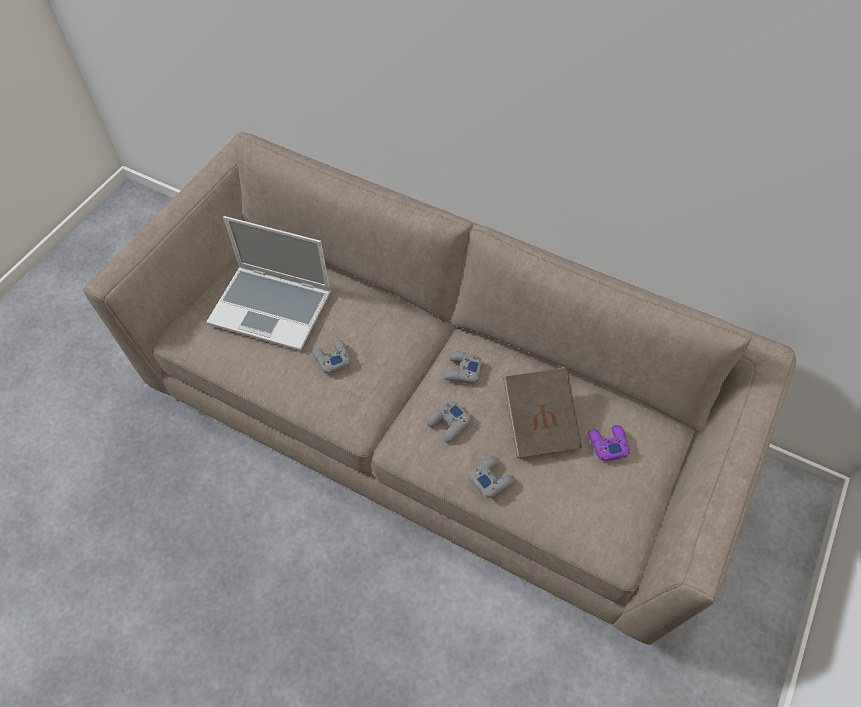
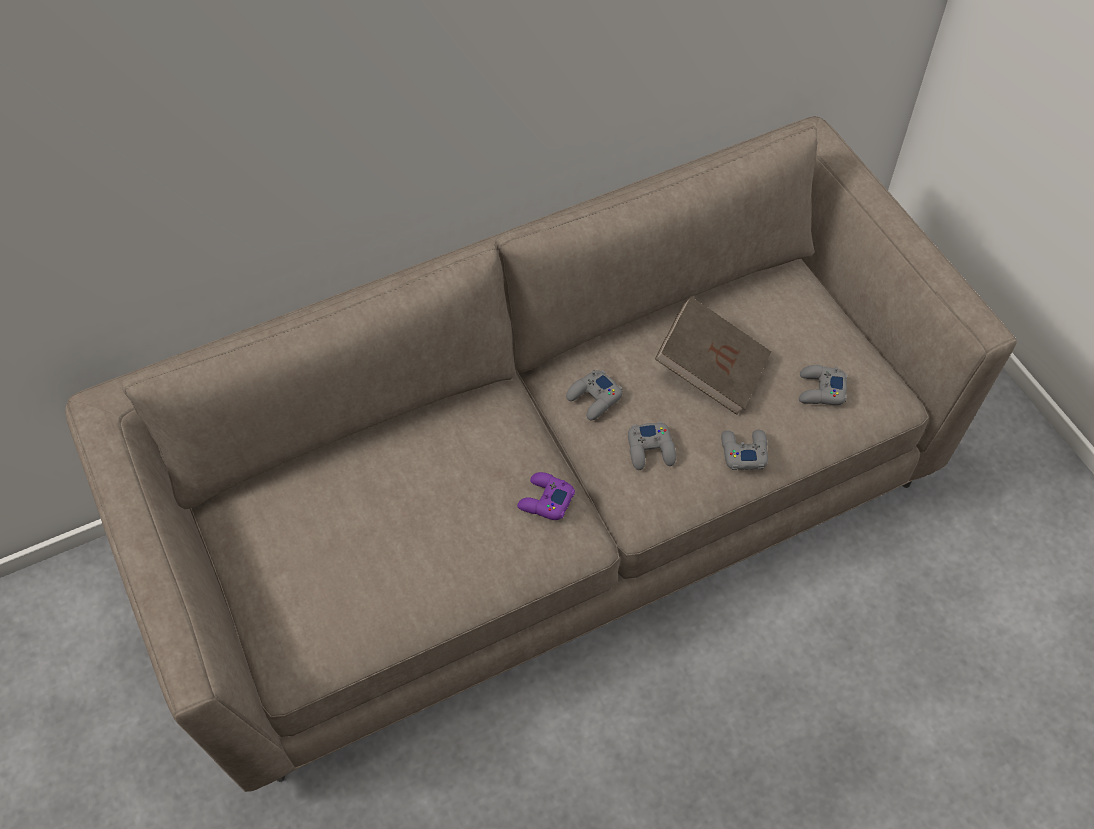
camera: 55 degrees left, 0 degrees up
laptop [206,216,331,351] -> none
grey game controller [313,340,351,374] -> grey game controller moved to [799,365,847,405]
purple game controller [588,425,630,462] -> purple game controller moved to [517,472,575,520]

